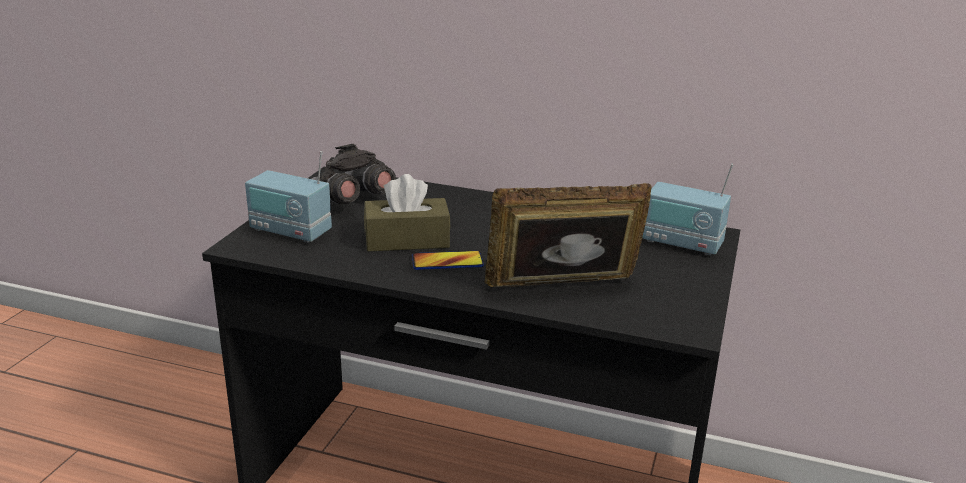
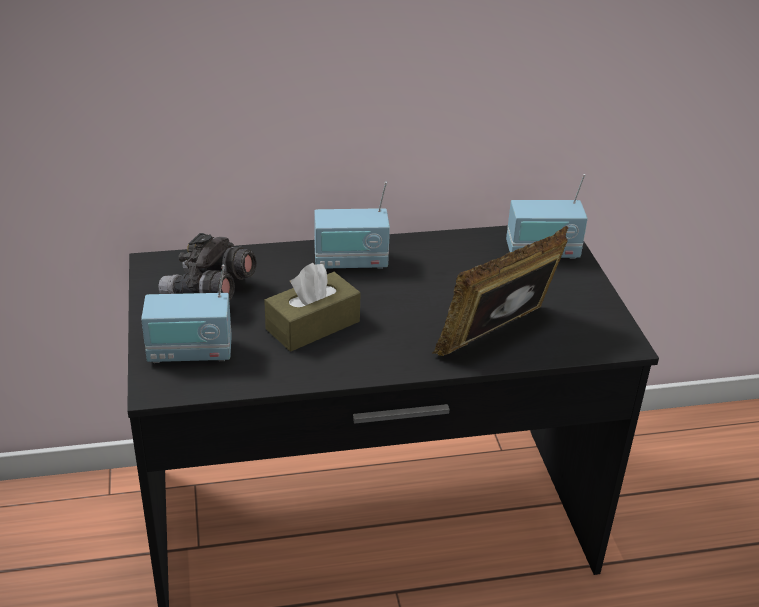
camera: 30 degrees left, 10 degrees up
phone [412,251,484,270] -> none
none -> radio [314,182,390,269]

